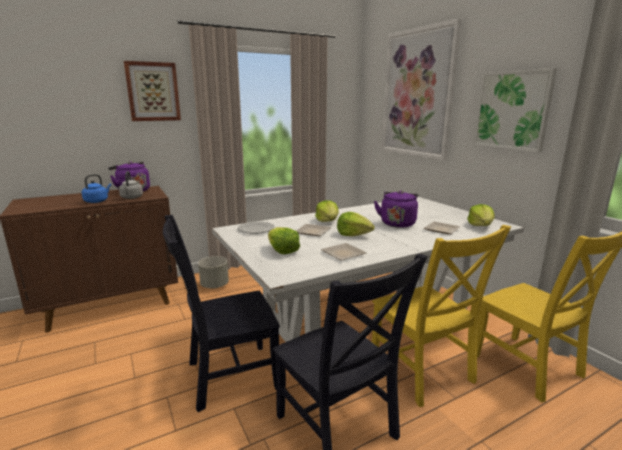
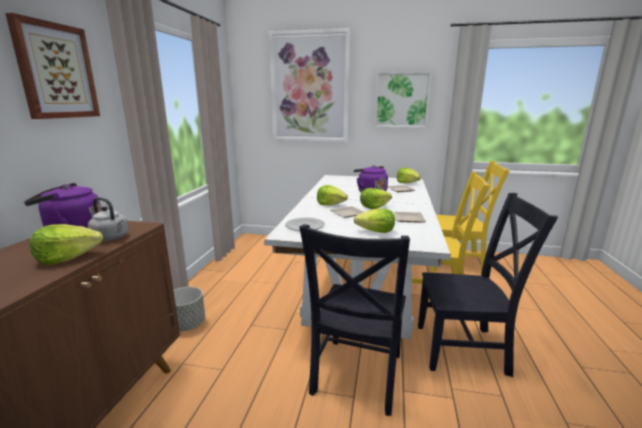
camera: 50 degrees left, 0 degrees up
blue kettle [82,174,111,203] -> lettuce [30,224,103,265]

